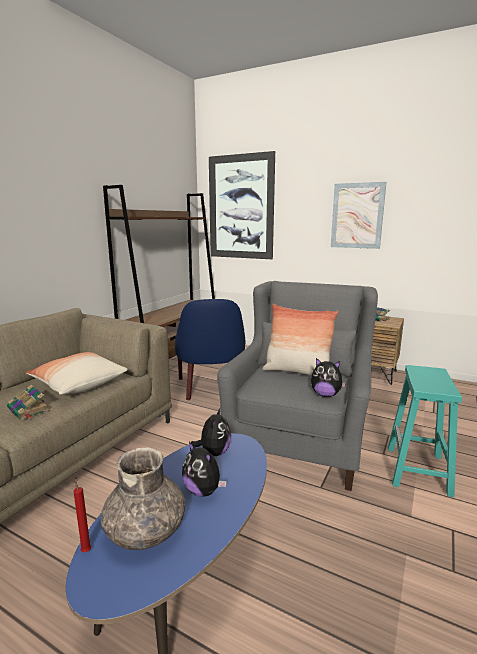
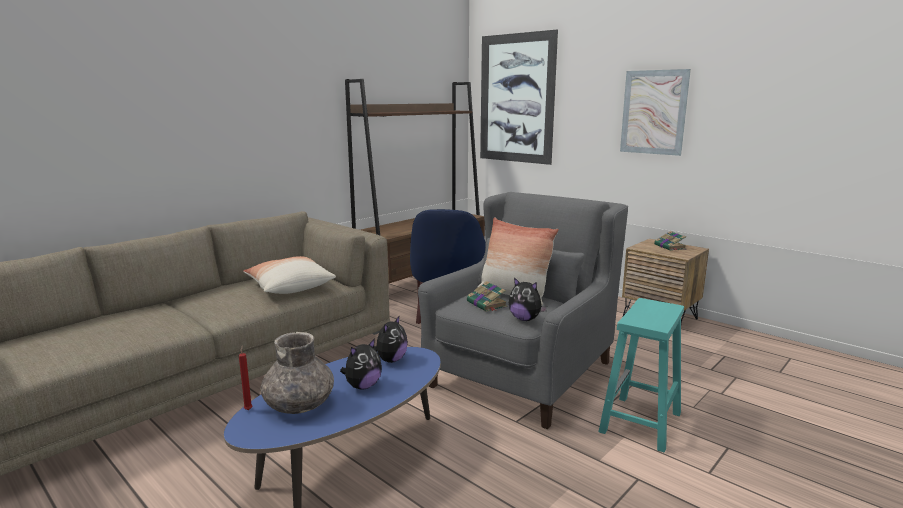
camera: 15 degrees right, 0 degrees up
book [7,385,49,420] -> book moved to [467,281,508,312]
plush toy [182,441,227,497] -> plush toy turned 105 degrees counterclockwise [340,338,382,390]

